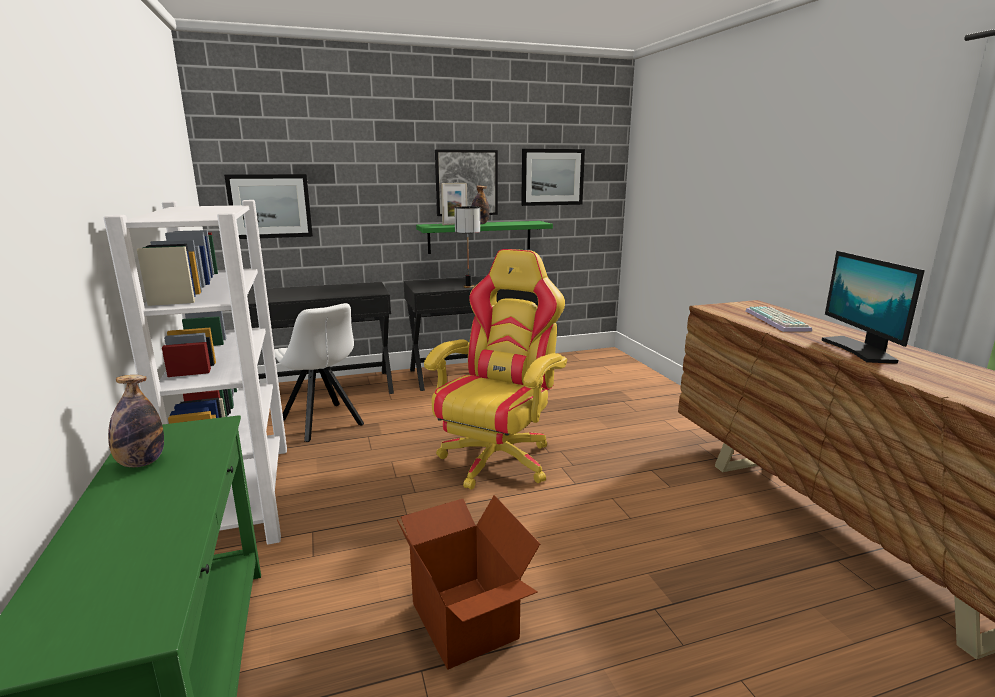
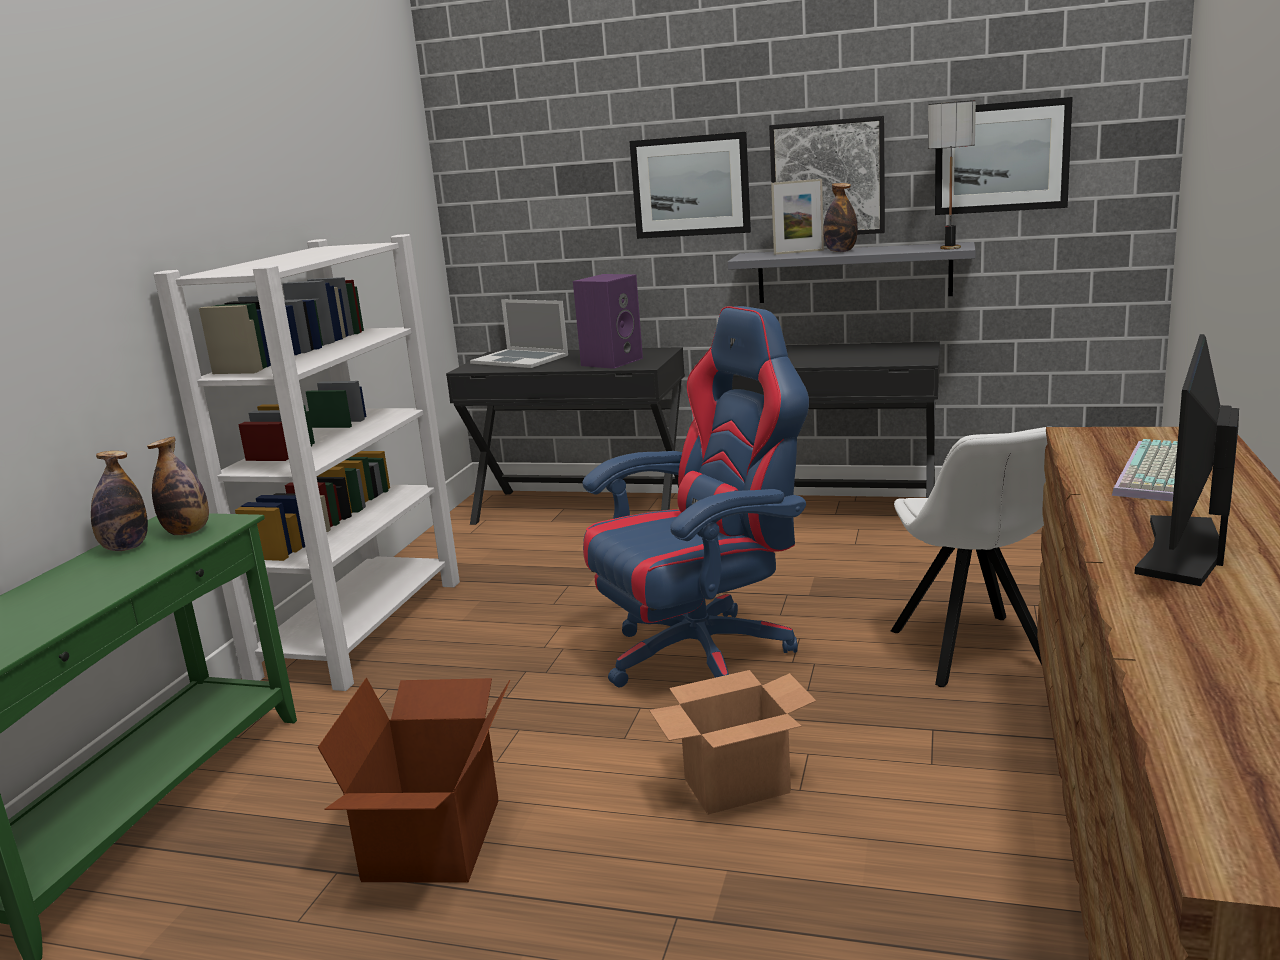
camera: 35 degrees right, 0 degrees up
picture [224,174,313,239] -> picture moved to [629,132,751,239]
white chair [274,303,364,442] -> white chair moved to [891,427,1048,687]
green shelf [416,221,553,254] -> grey shelf [728,242,976,303]
yellow office chair [424,249,567,490] -> blue office chair [582,306,809,687]
table lamp [454,206,480,288] -> table lamp moved to [928,100,976,249]
none -> bottle [147,437,209,535]
none -> laptop [470,299,568,368]
none -> purple speaker [573,274,643,369]
none -> cardboard box [649,670,816,815]

